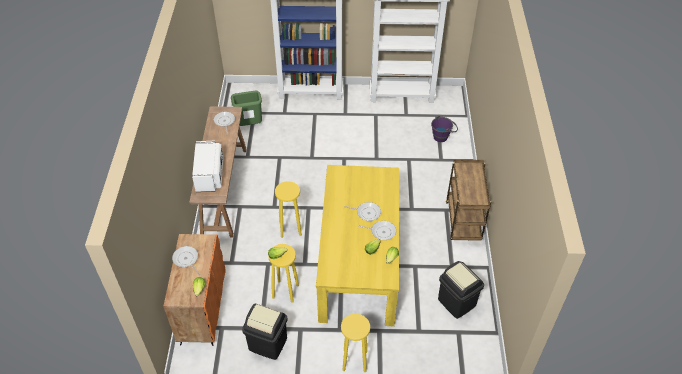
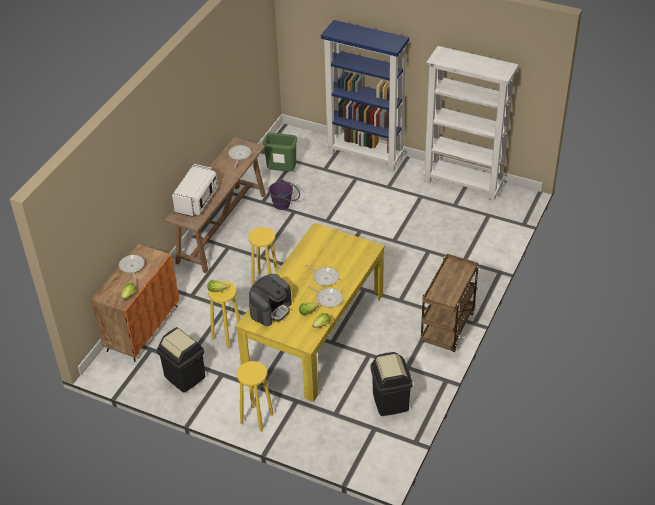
camera: 25 degrees right, 5 degrees down
purple bucket [431,116,458,142] -> purple bucket moved to [268,179,300,210]
none -> coffee machine [249,274,292,326]

